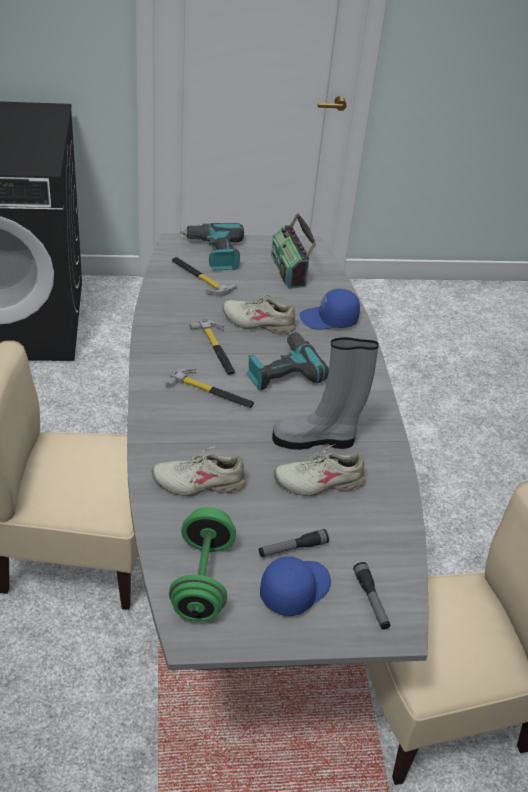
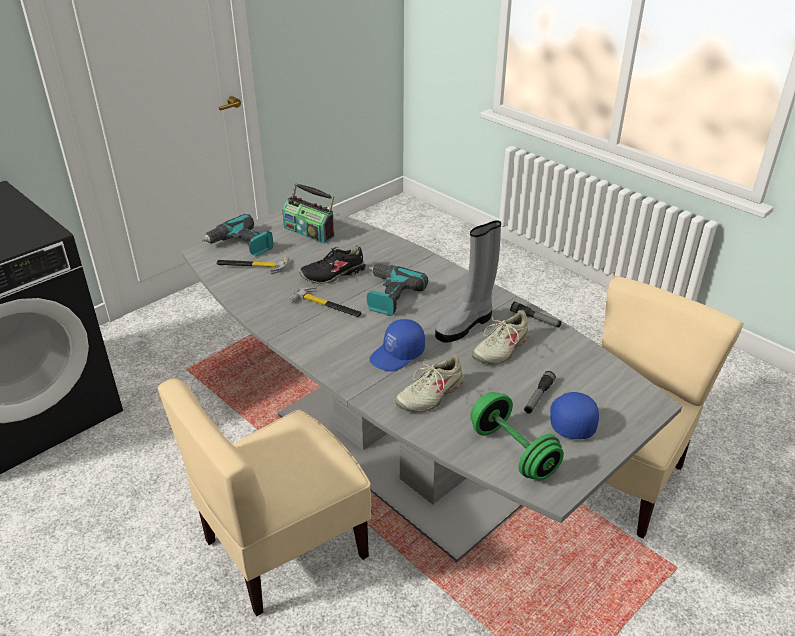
camera: 35 degrees left, 5 degrees down
hammer [165,368,254,408] -> none
beige shoe [222,295,296,334] -> black shoe [299,245,365,284]
blue cap [300,289,360,330] -> blue cap moved to [369,319,425,372]
flashlight [353,562,390,629] -> flashlight moved to [510,302,561,328]

